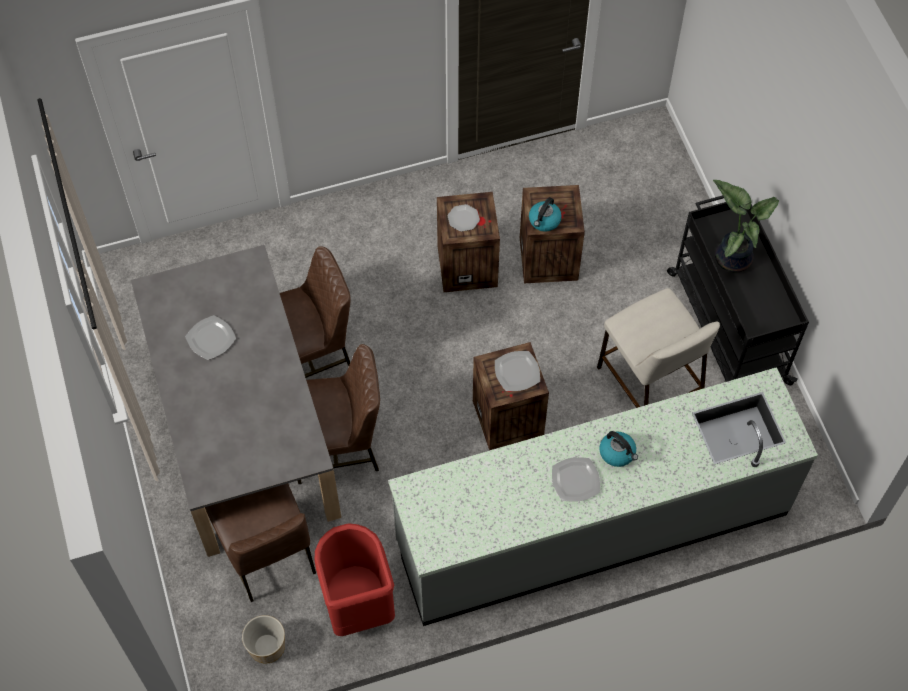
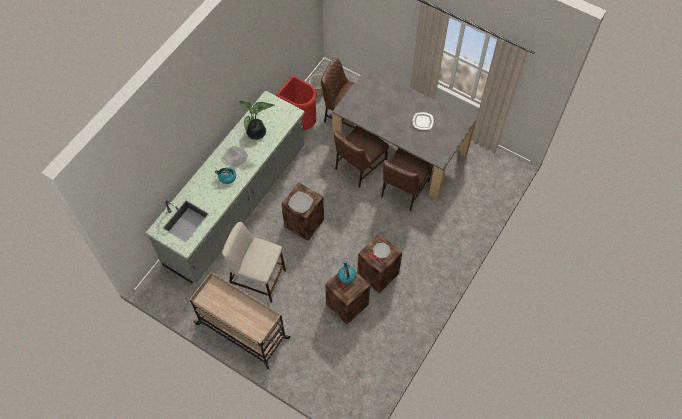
camera: 140 degrees right, 0 degrees up
black cart [667,195,809,385] -> beige cart [189,272,290,369]
potted plant [713,180,779,273] -> potted plant moved to [239,101,275,140]

